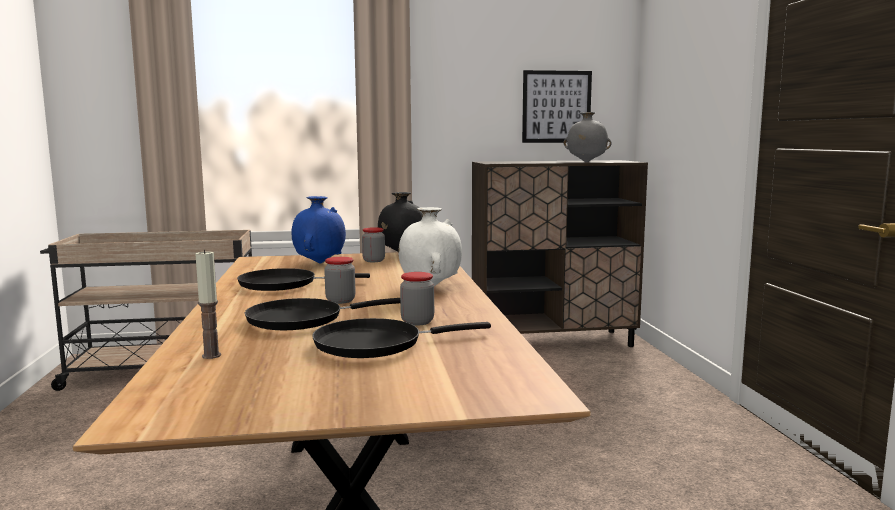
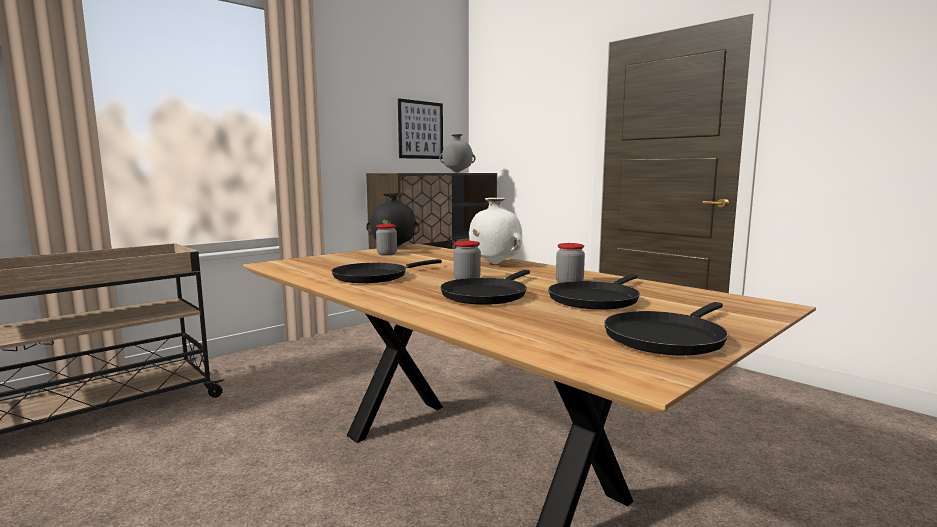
camera: 35 degrees left, 0 degrees up
candle [196,249,221,359] -> none
blue vase [291,196,346,263] -> none
none -> black frying pan [604,302,729,355]

